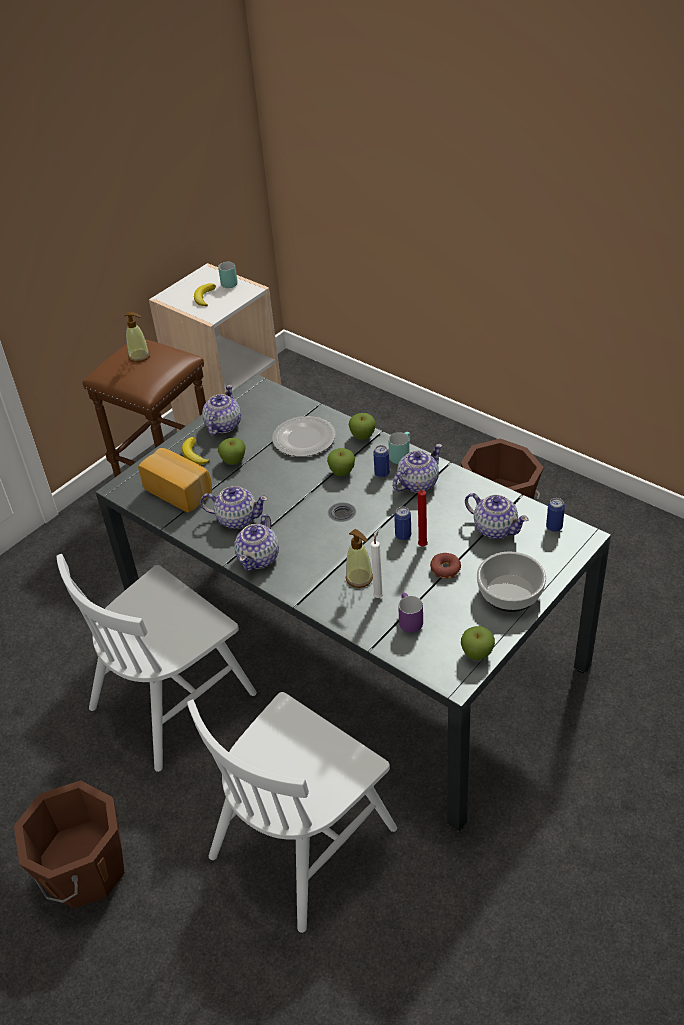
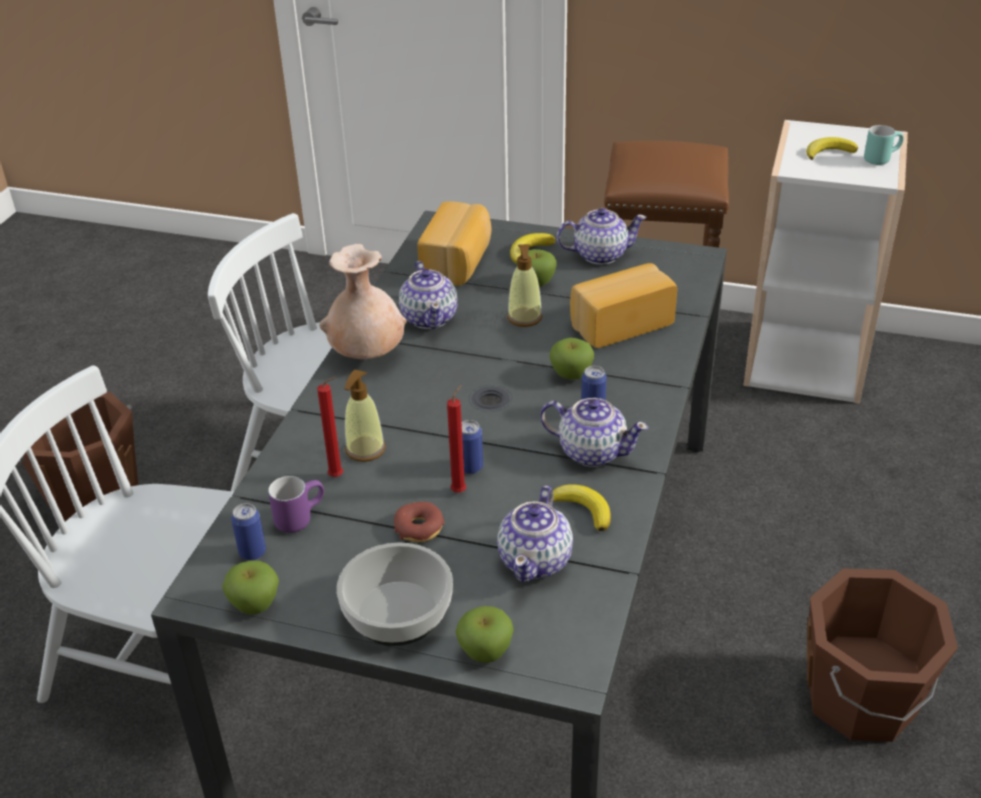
camera: 65 degrees right, 5 degrees down
soap dispenser [124,312,150,362] -> soap dispenser moved to [507,244,543,327]
teapot [235,514,279,571] -> beige vase [319,244,407,359]
plate [272,416,336,457] -> bread [570,263,677,348]
apple [349,413,376,440] -> apple moved to [455,606,514,663]
white candle [371,532,383,598] -> red candle [317,377,343,477]
turquoise mug [388,432,411,464] -> none
can [546,498,565,532] -> can moved to [231,503,266,561]
none -> banana [553,484,611,531]

